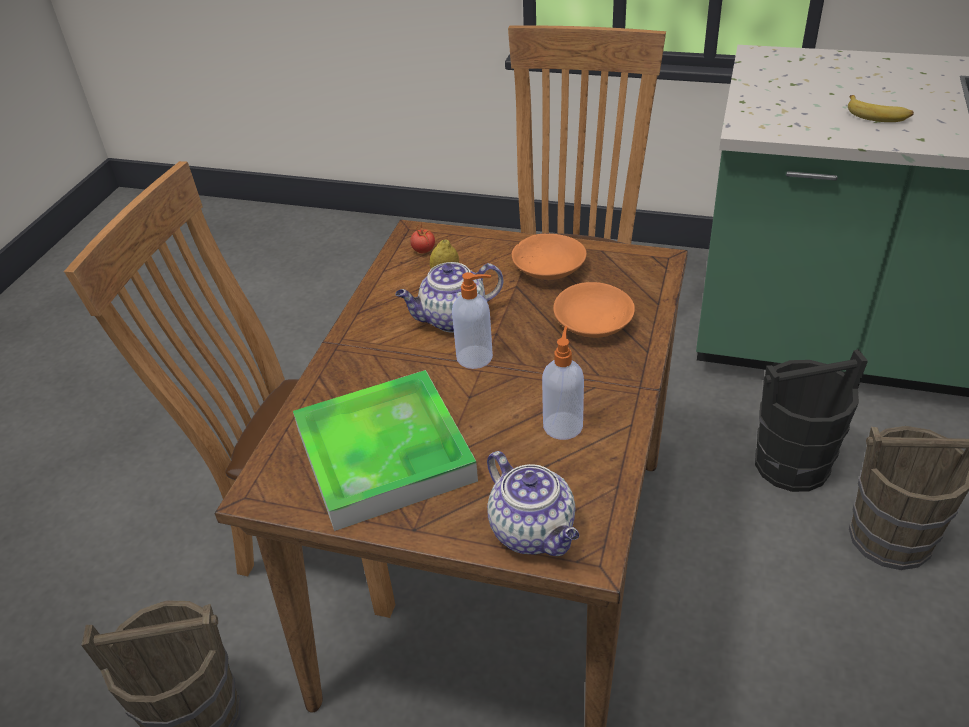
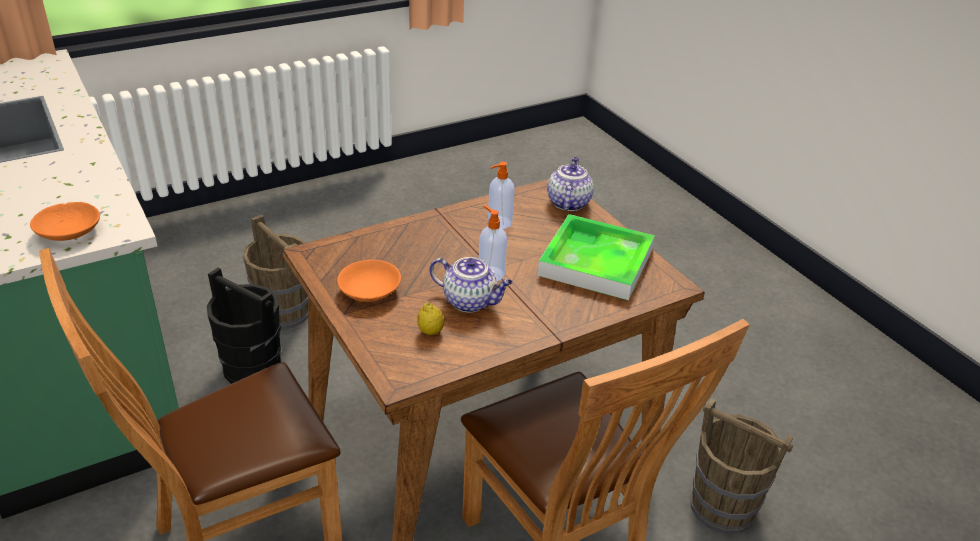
camera: 140 degrees left, 5 degrees down
tomato [410,224,435,253] -> none
orange bowl [553,282,635,338] -> orange bowl moved to [30,202,100,241]
banana [848,95,914,122] -> none

